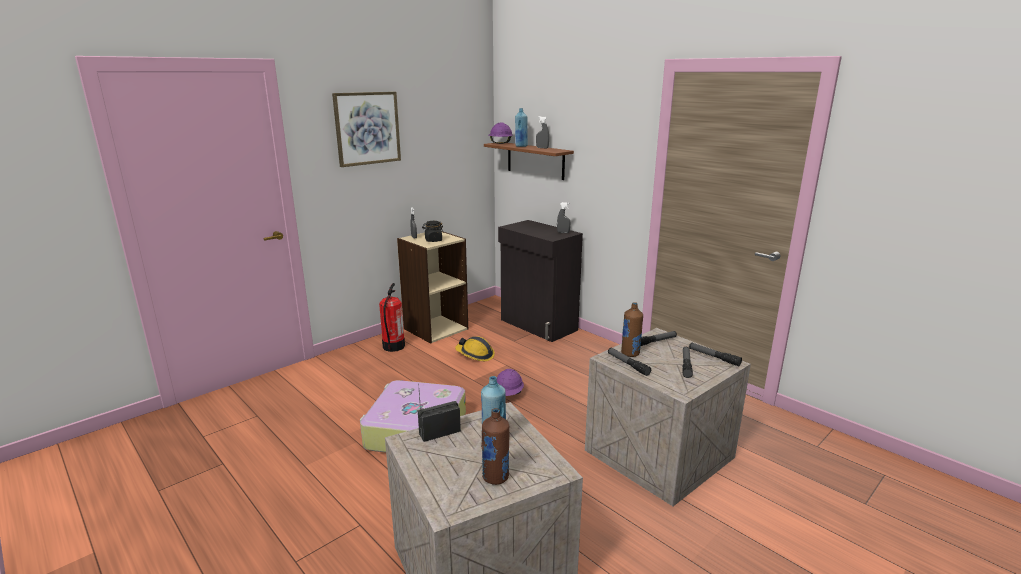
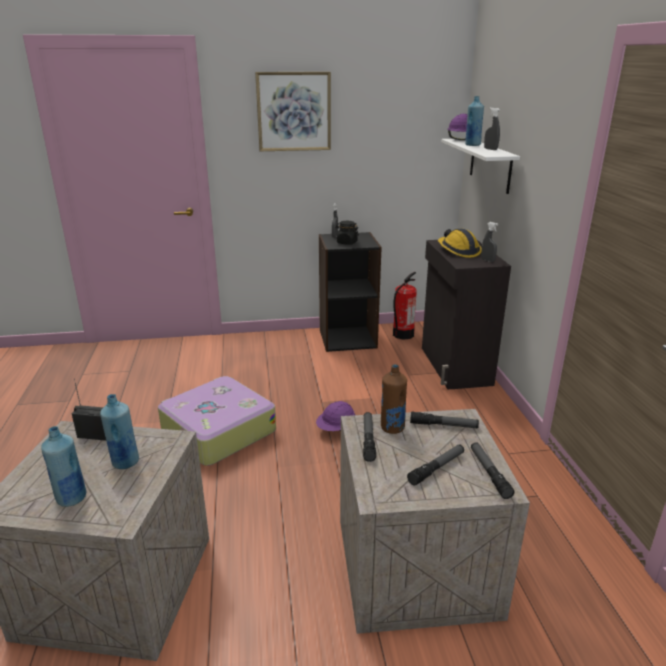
camera: 35 degrees right, 5 degrees up
fire extinguisher [379,283,405,352] -> fire extinguisher moved to [393,272,417,340]
beige bookcase [397,231,468,344] -> black bookcase [319,232,382,352]
hard hat [455,336,495,361] -> hard hat moved to [438,229,482,258]
brown bottle [481,408,509,485] -> blue bottle [41,426,86,507]
brown shelf [484,142,574,180] -> white shelf [441,138,520,194]

